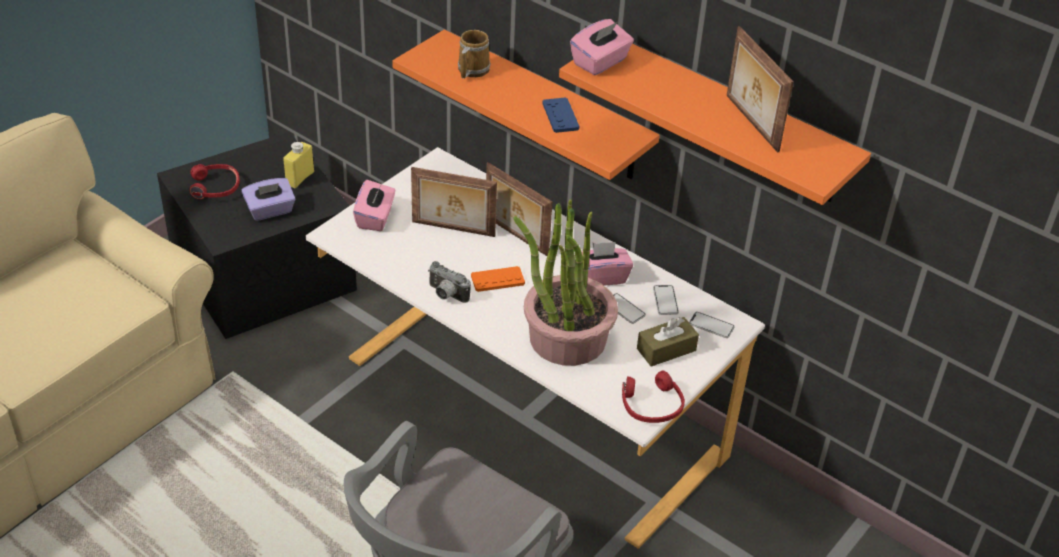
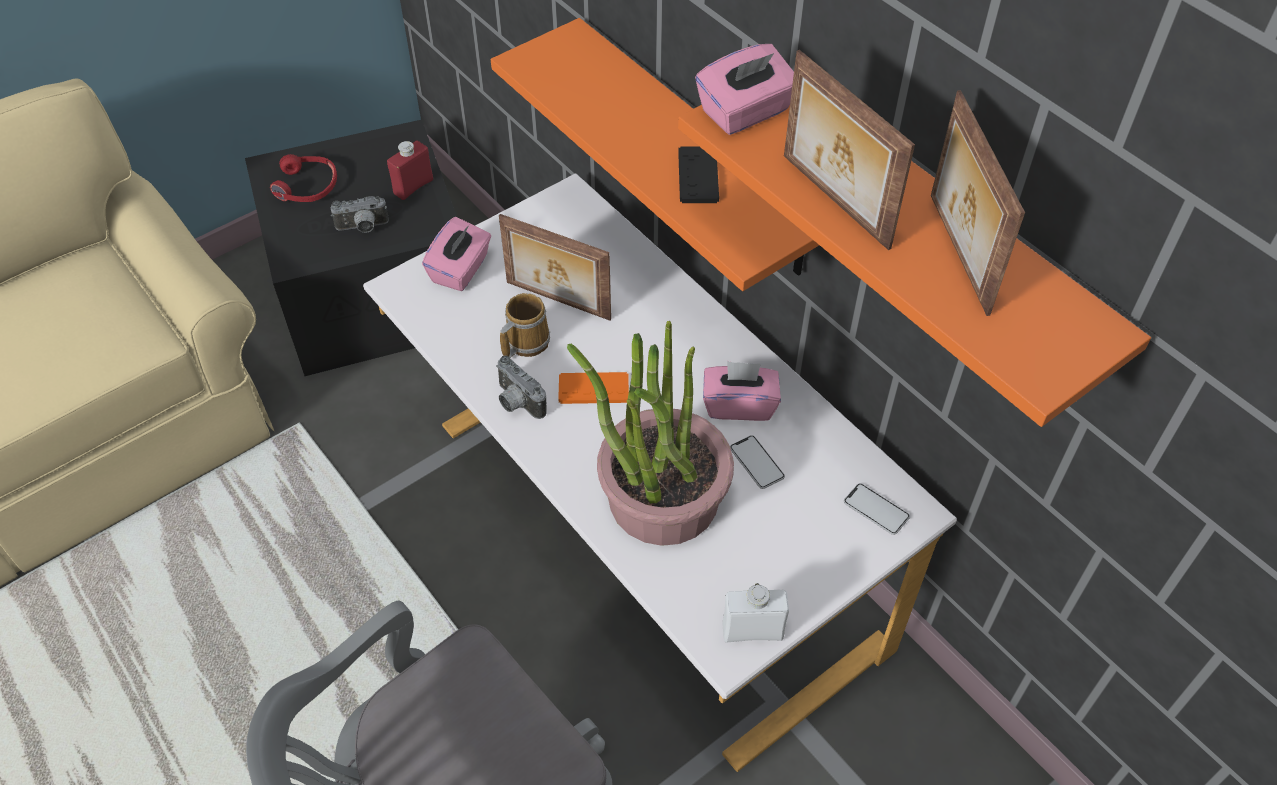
camera: 15 degrees right, 10 degrees up
purple tissue box [241,178,295,221] -> camera [330,196,389,233]
yellow bottle [283,142,314,188] -> red bottle [387,140,433,200]
mug [458,30,491,79] -> mug moved to [500,293,550,358]
picture frame [486,162,552,256] -> picture frame moved to [784,50,915,250]
blue game controller [542,97,579,133] -> black game controller [678,147,719,203]
red headphones [622,371,685,423] -> white bottle [722,583,789,642]
brown tissue box [637,317,699,367] -> none
phone [653,285,679,315] -> none

